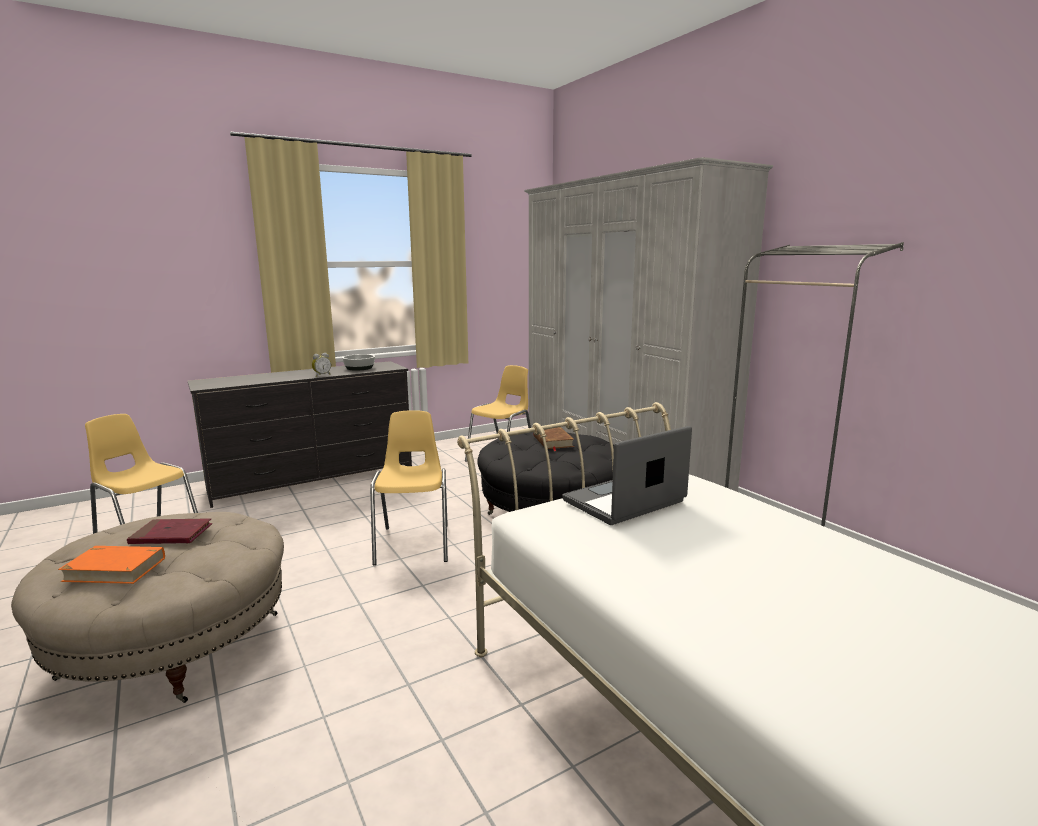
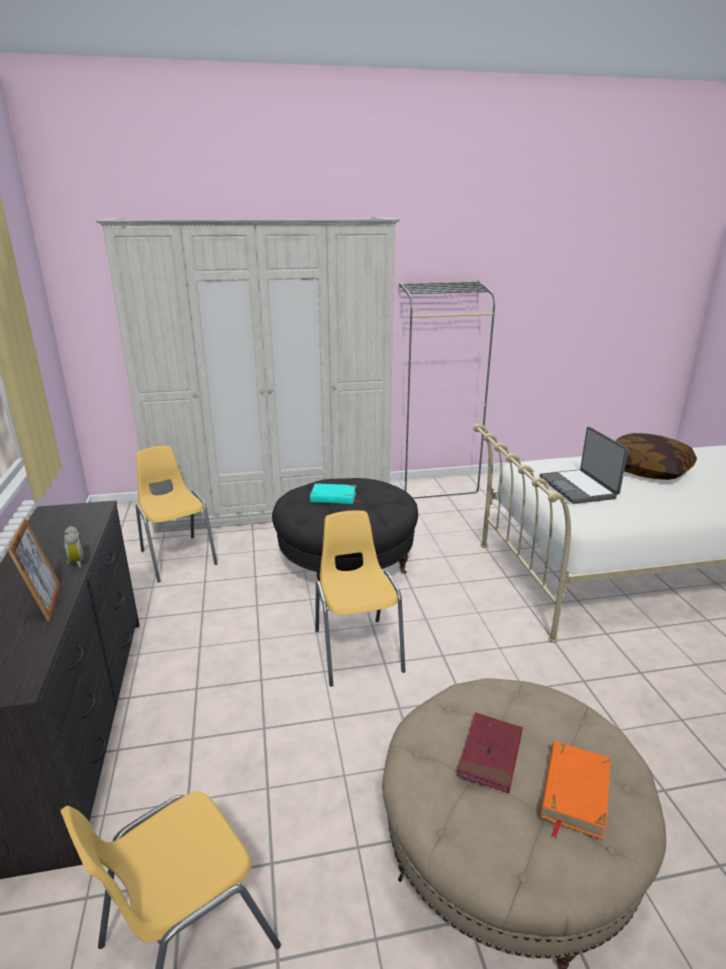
camera: 70 degrees left, 10 degrees up
bowl [342,354,375,371] -> none
yellow chair [370,410,448,565] -> yellow chair turned 60 degrees clockwise [315,510,405,687]
brown book [533,427,574,451] -> turquoise book [310,483,361,504]
none -> picture frame [8,518,61,621]
none -> pillow [615,433,697,480]

